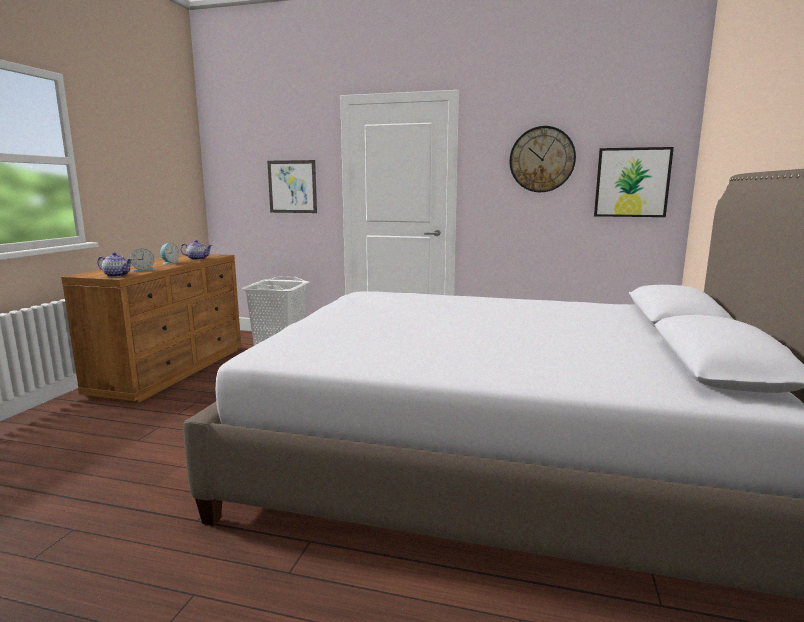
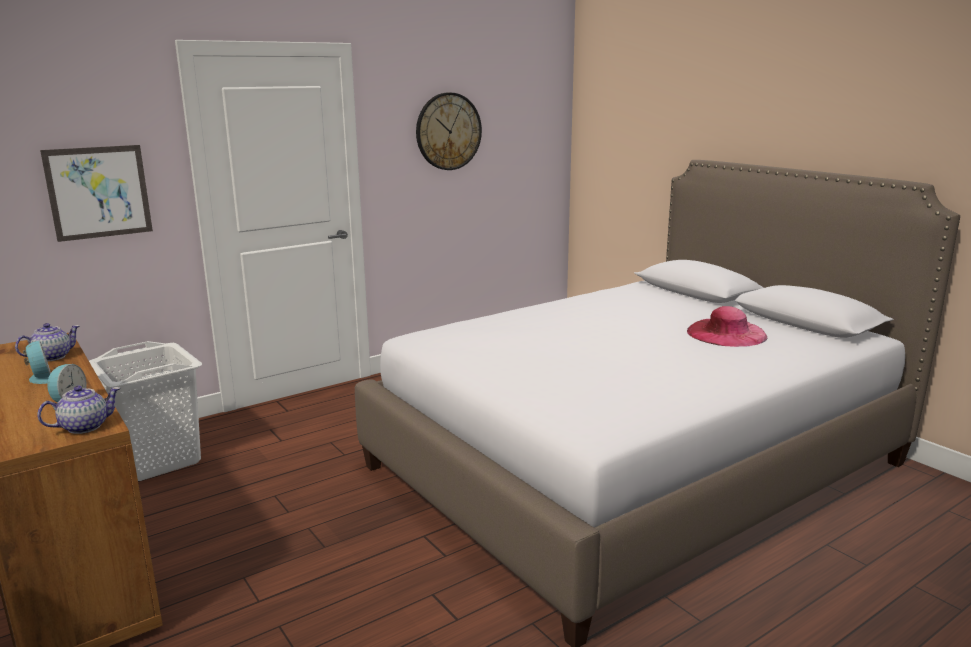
camera: 50 degrees left, 5 degrees up
picture [594,147,674,217] -> none
none -> pink hat [687,306,767,347]

